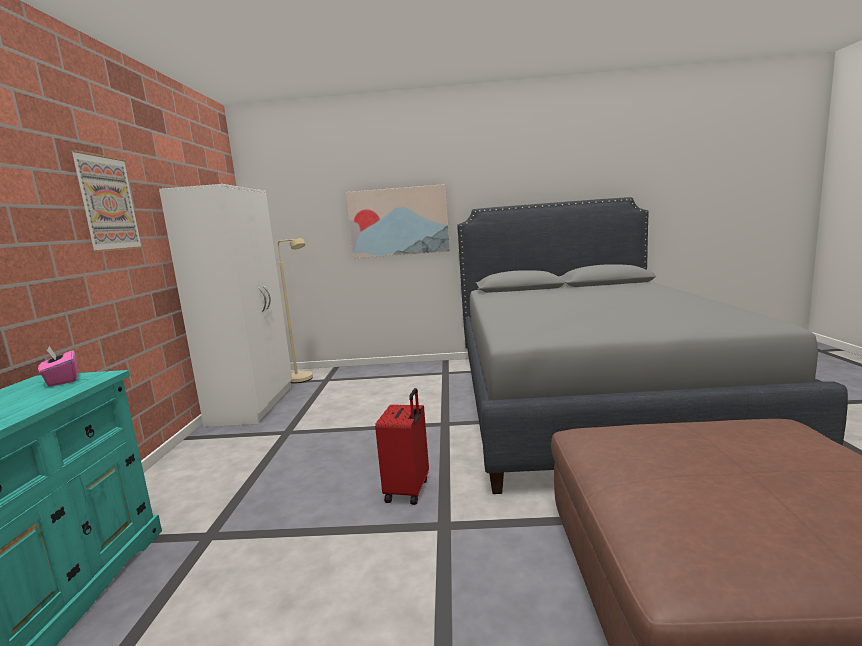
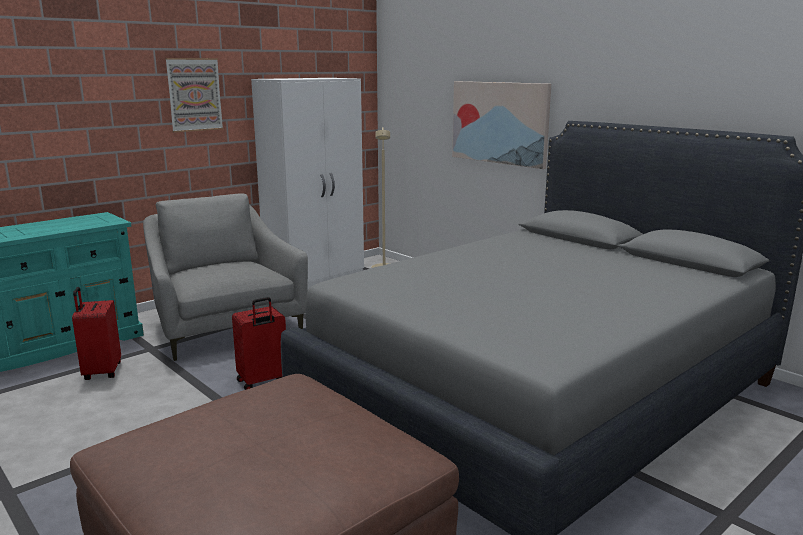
camera: 45 degrees right, 5 degrees up
pink tissue box [38,346,77,387] -> none
none -> red suitcase [72,287,121,380]
none -> grey armchair [143,193,308,361]

